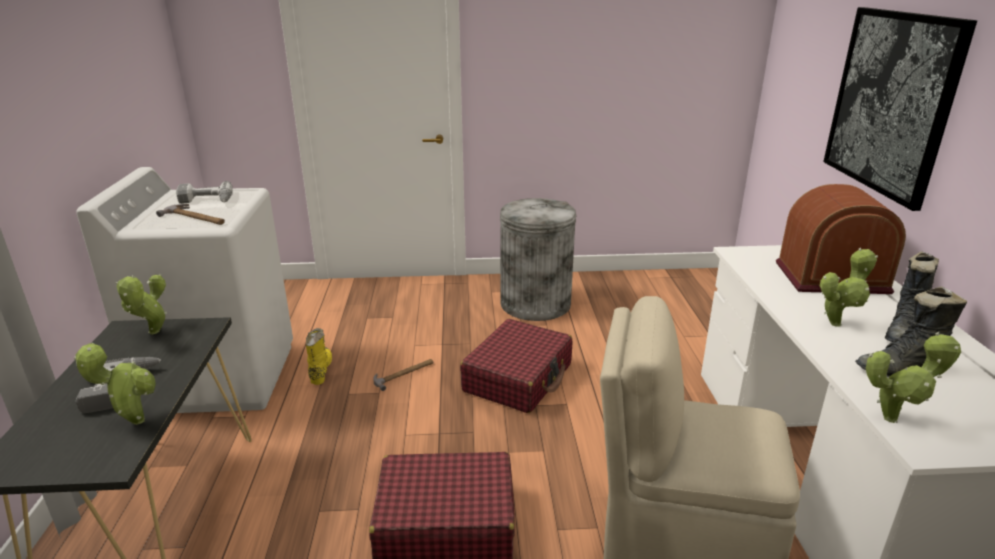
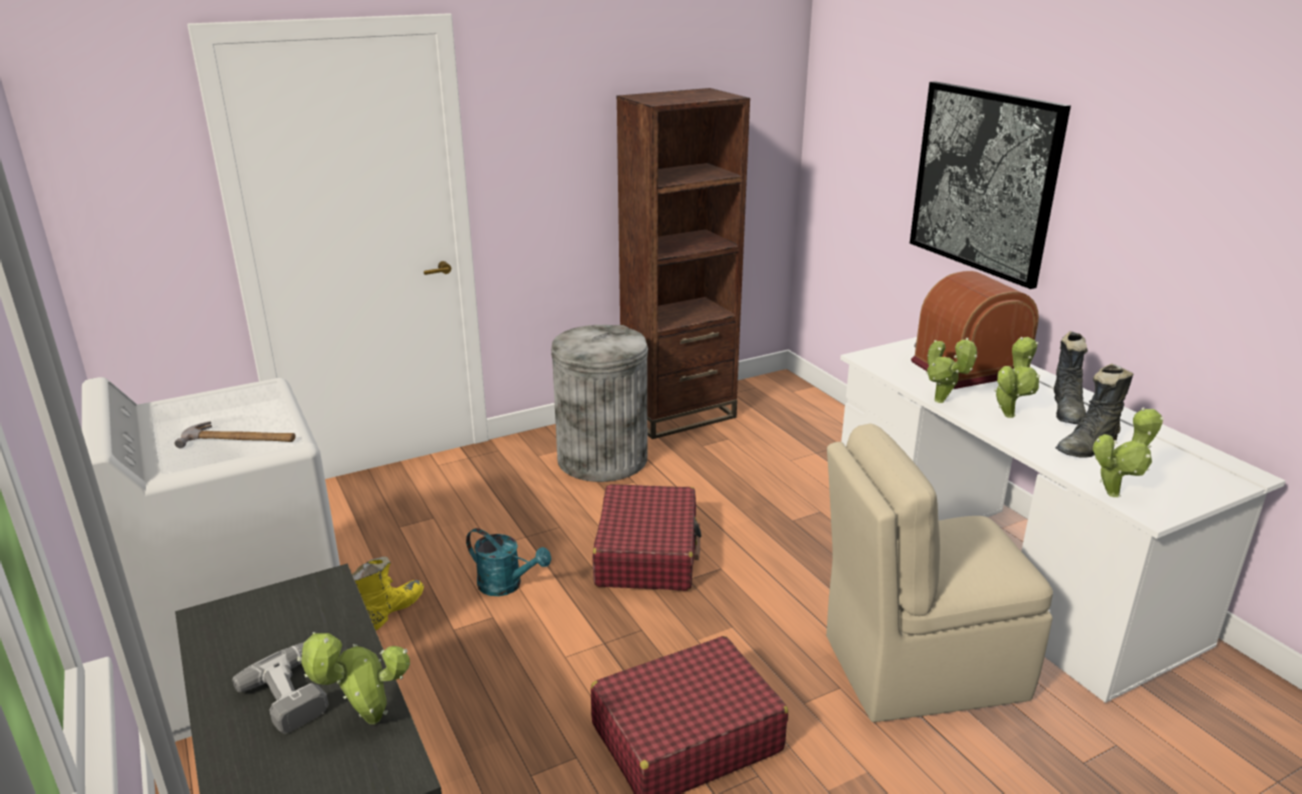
camera: 25 degrees left, 0 degrees up
potted plant [115,274,167,335] -> potted plant moved to [926,338,977,403]
power drill [176,181,233,204] -> none
yellow boot [306,328,332,385] -> yellow boot turned 60 degrees clockwise [352,557,424,630]
hammer [373,359,434,391] -> turquoise watering can [466,528,551,596]
none -> brown bookcase [616,88,750,439]

